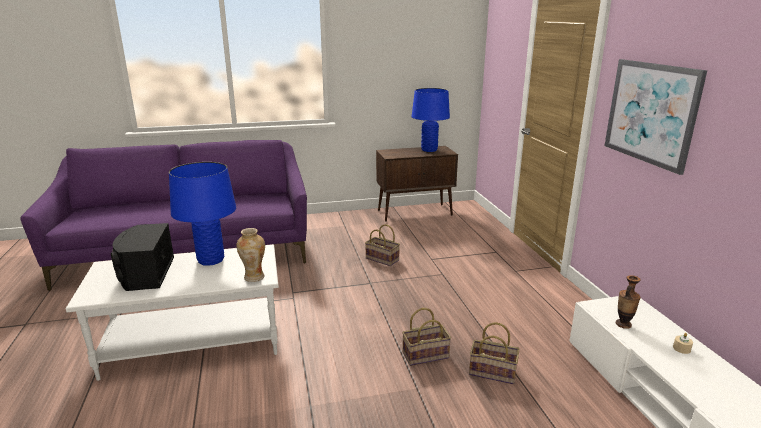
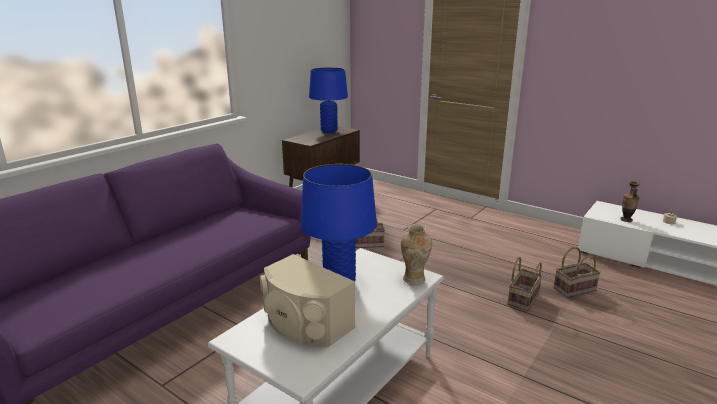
camera: 40 degrees left, 0 degrees up
black speaker [111,223,174,291] -> beige speaker [260,254,355,347]
picture [604,59,707,175] -> none

